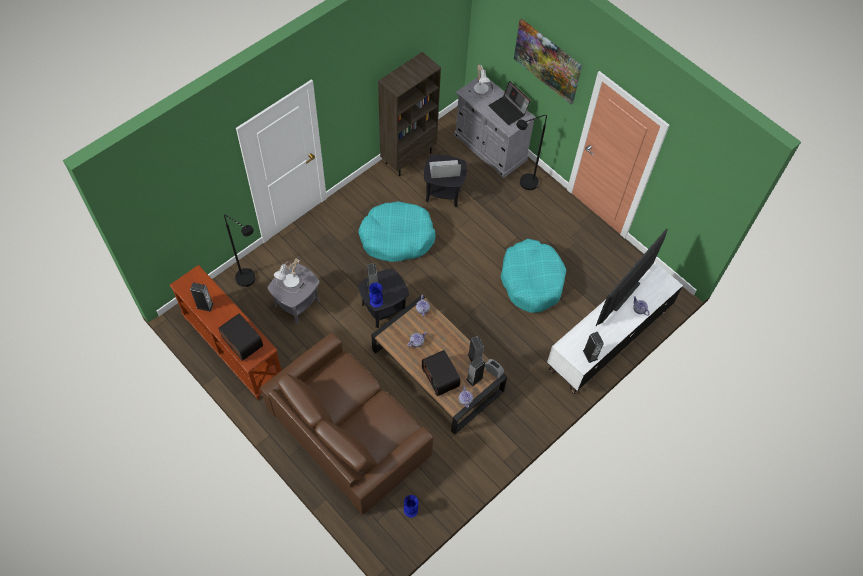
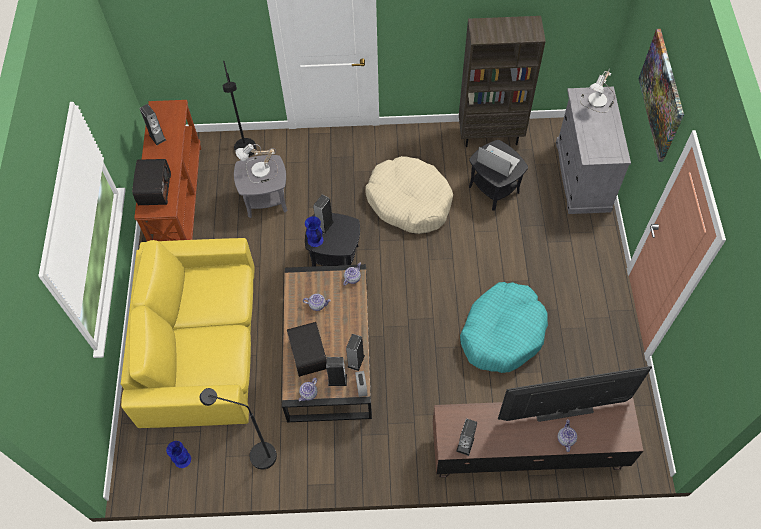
camera: 45 degrees right, 0 degrees up
brown sofa [260,333,433,515] -> yellow sofa [121,238,255,428]
turquoise dog bed [358,201,436,262] -> beige dog bed [365,156,453,234]
radio [422,350,460,396] -> radio turned 150 degrees clockwise [287,322,327,377]
laptop [488,81,530,125] -> none
black floor lamp [516,115,547,190] -> black floor lamp moved to [200,388,277,469]
white tv stand [547,261,683,394] -> brown tv stand [433,397,643,477]

